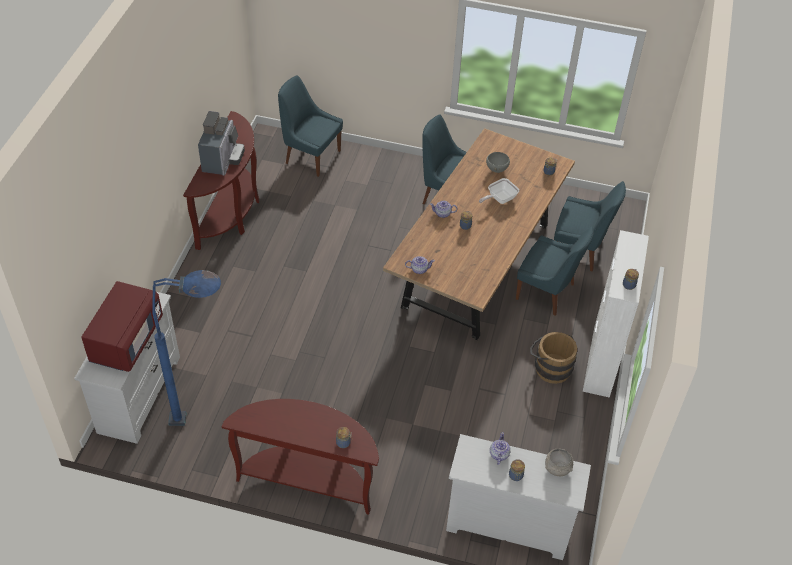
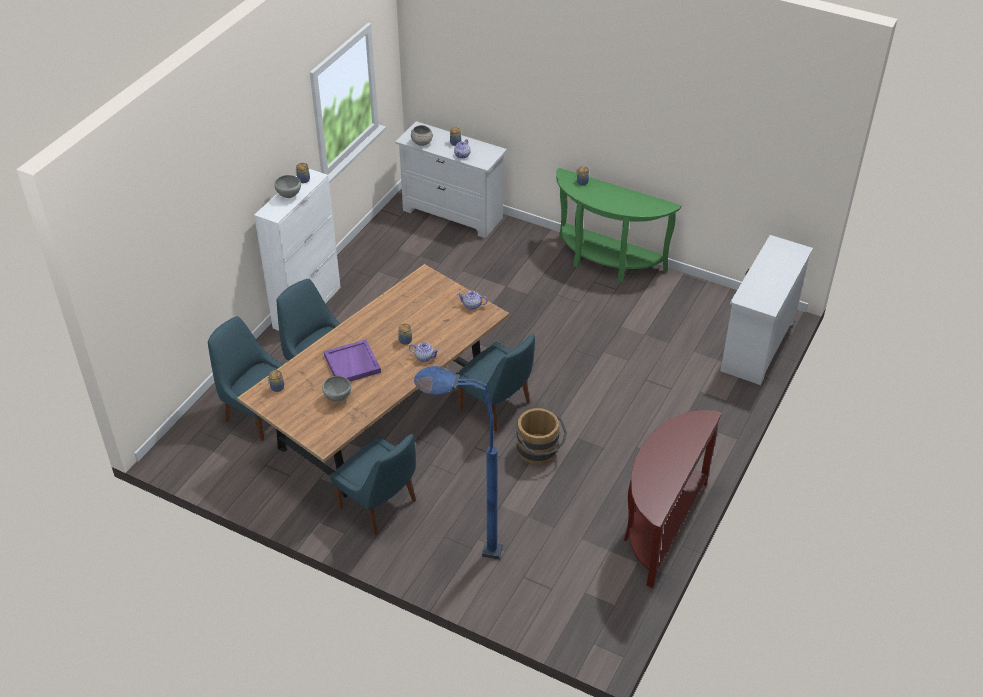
camera: 165 degrees left, 5 degrees down
red microwave [81,281,163,372] -> none
blue floor lamp [152,270,221,426] -> blue floor lamp moved to [414,366,503,560]
coffee machine [198,111,245,176] -> none
brown console table [221,399,379,515] -> green console table [556,168,682,282]
blue chair [278,75,343,177] -> blue chair moved to [455,334,535,431]
frying pan [479,178,519,204] -> purple tray [324,339,381,382]
brown bucket [530,332,577,384] -> brown bucket moved to [516,408,567,465]
none -> grey bowl [274,175,301,198]

